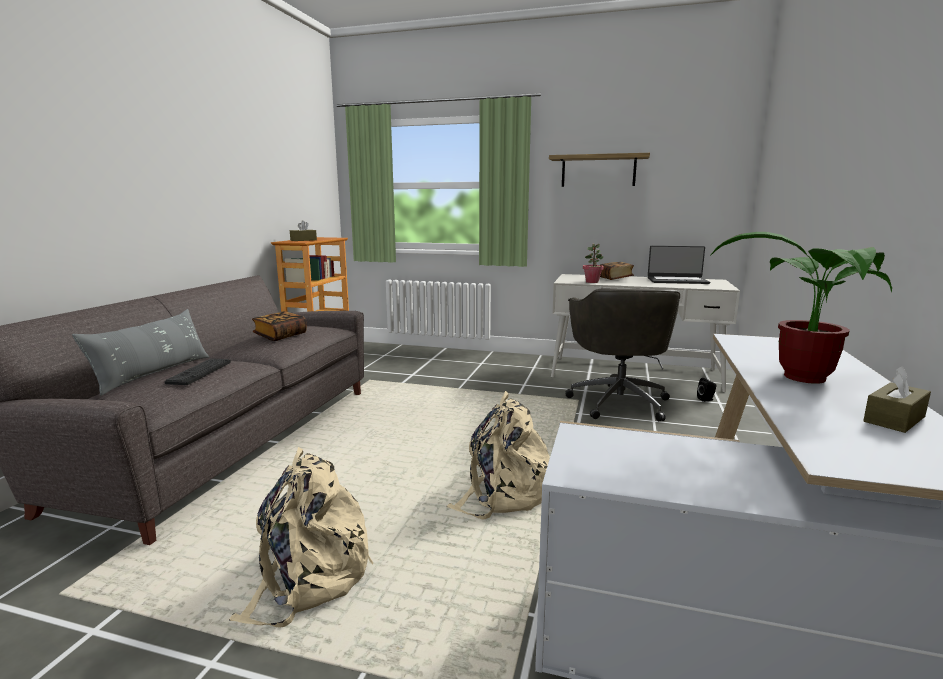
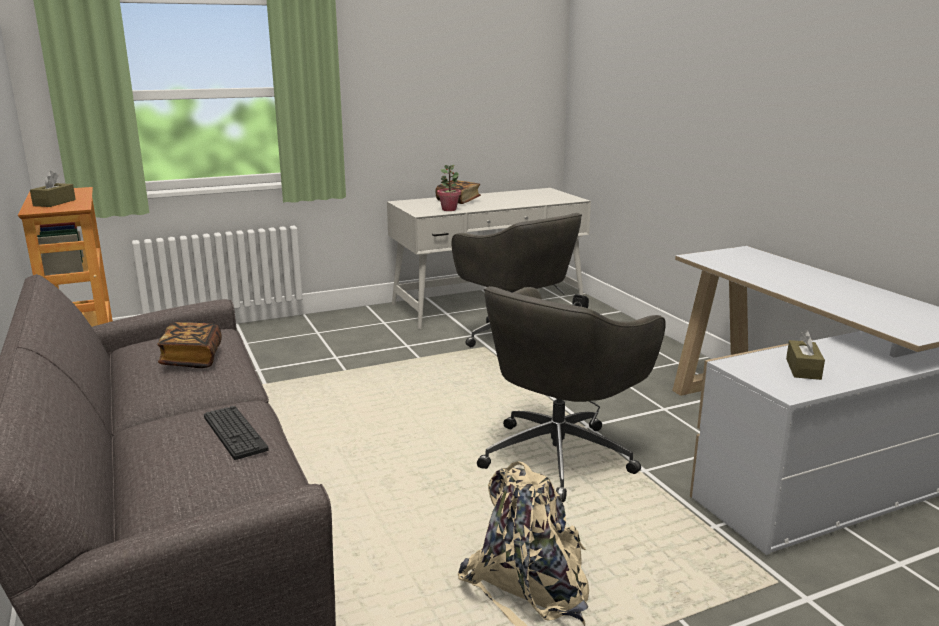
camera: 40 degrees left, 5 degrees up
grey pillow [72,309,209,396] -> none
beige backpack [446,391,550,519] -> grey office chair [477,286,666,502]
shelf [549,153,650,187] -> none
laptop [648,246,710,284] -> none
potted plant [710,232,892,384] -> none
brown tissue box [863,366,931,433] -> brown tissue box moved to [786,330,825,380]

